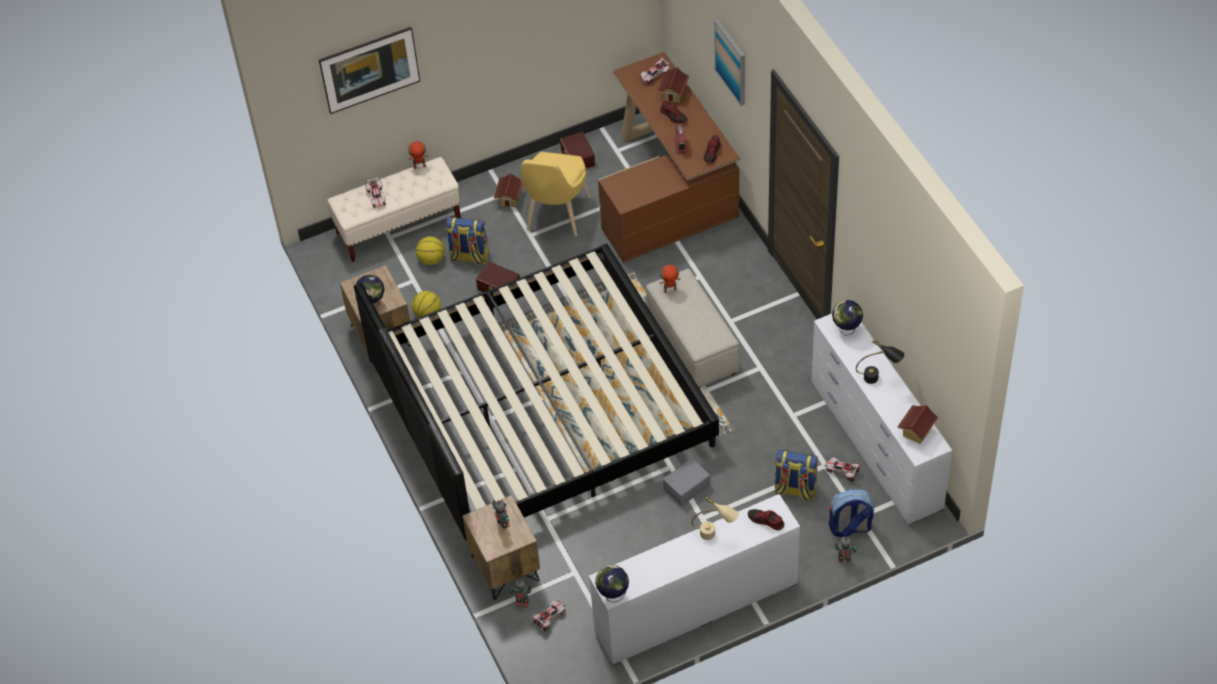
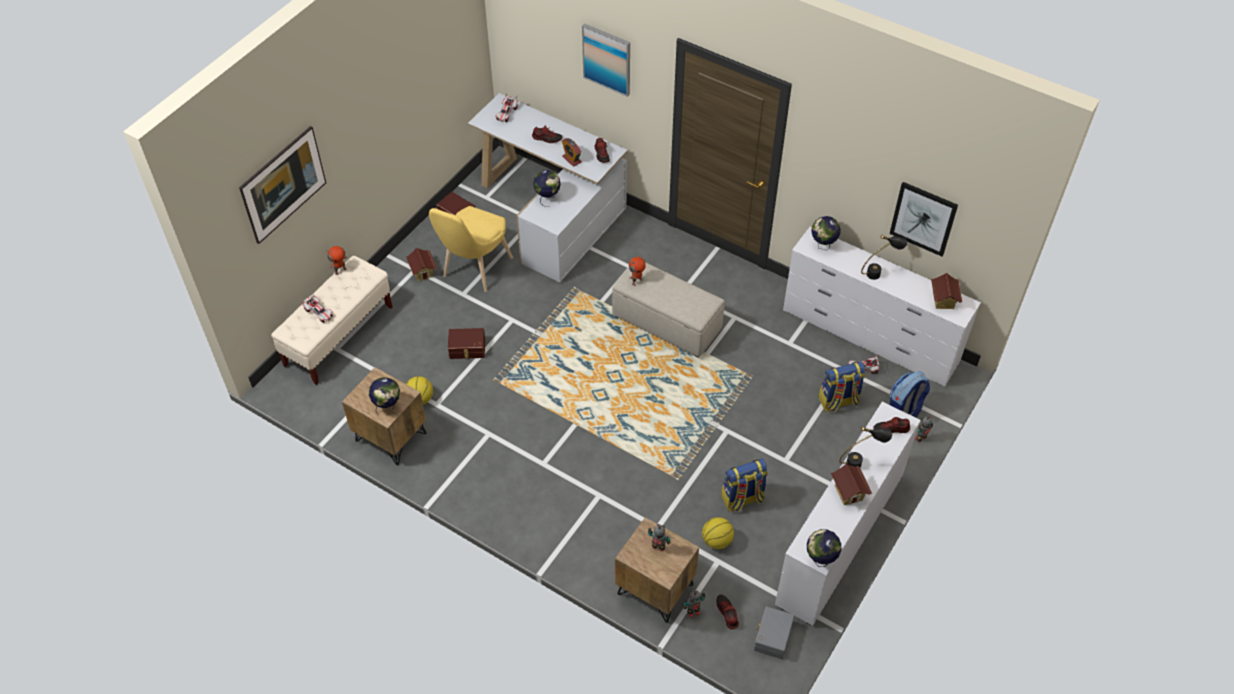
camera: 35 degrees left, 0 degrees up
bed [354,243,719,541] -> none
basketball [416,236,445,265] -> basketball moved to [702,517,734,549]
backpack [446,217,489,265] -> backpack moved to [721,459,768,512]
yellow chair [521,152,591,236] -> yellow chair turned 45 degrees clockwise [429,206,513,292]
toy car [532,600,565,631] -> shoe [716,594,739,629]
brown desk [598,52,740,263] -> white desk [468,93,628,283]
toy house [658,67,689,102] -> toy house moved to [831,464,872,505]
grey storage box [663,458,710,506] -> grey storage box moved to [754,606,794,659]
beige table lamp [691,497,739,540] -> black table lamp [839,427,892,468]
none -> globe [533,170,561,207]
none -> picture [889,182,958,256]

